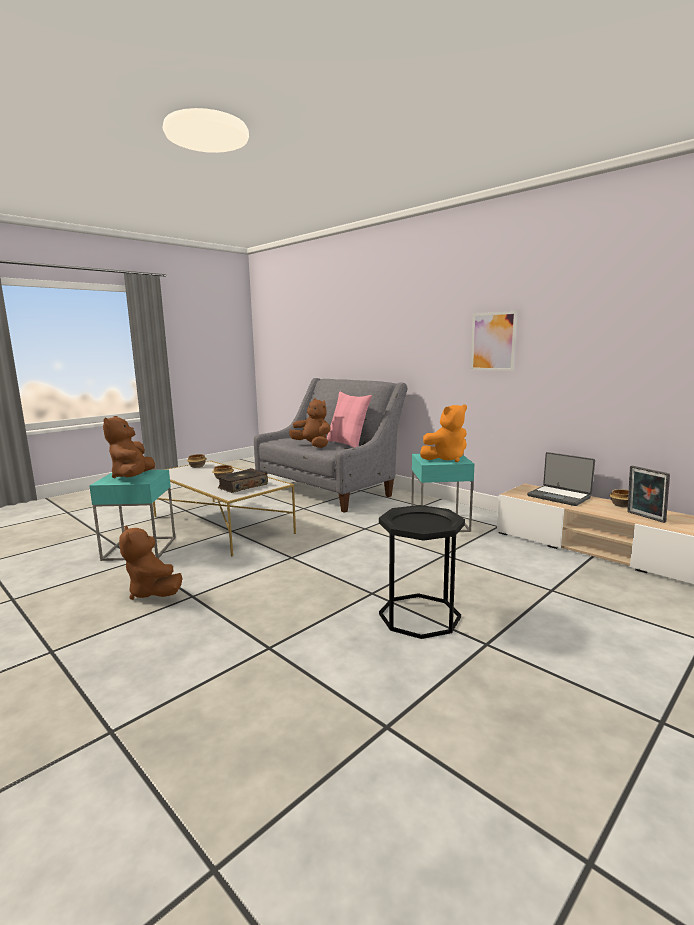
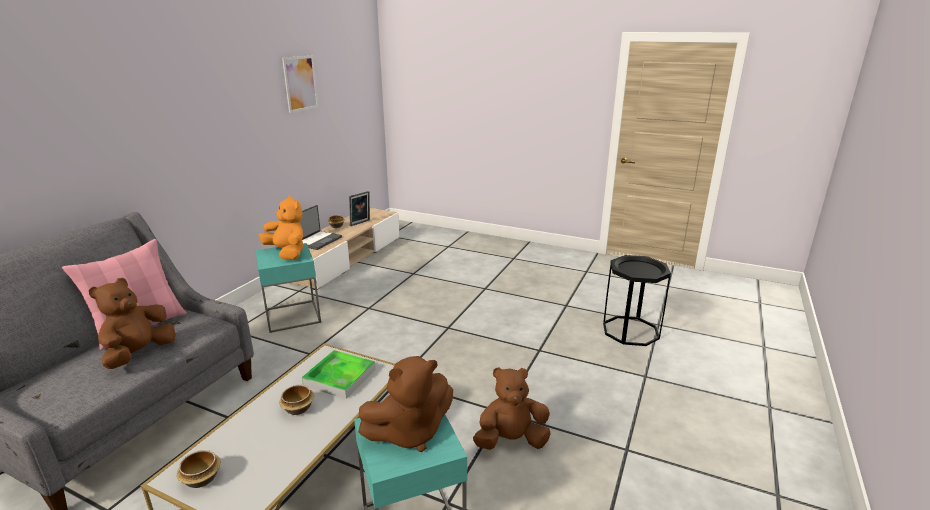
camera: 110 degrees left, 10 degrees up
brown plush toy [119,526,183,600] -> brown plush toy turned 135 degrees counterclockwise [473,367,551,450]
book [217,468,268,493] -> tray [302,350,376,399]
black side table [379,505,465,639] -> black side table moved to [603,255,671,346]
picture [471,311,517,371] -> picture moved to [282,56,318,113]

